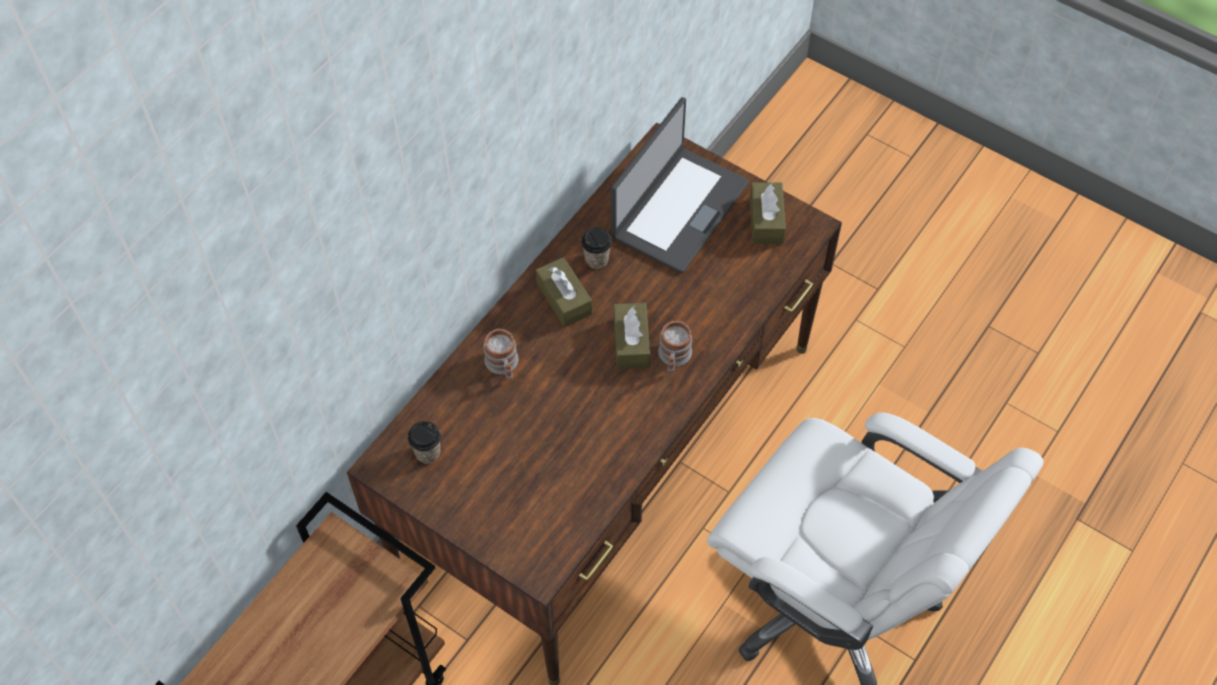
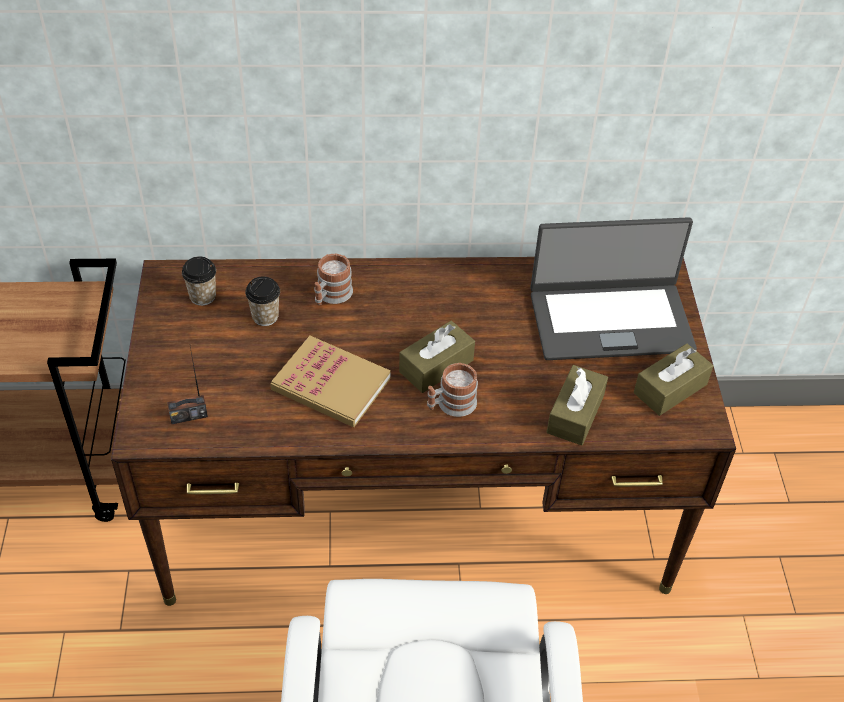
camera: 50 degrees right, 10 degrees down
brown tissue box [536,257,592,327] -> brown tissue box moved to [547,365,608,446]
cup [581,227,612,269] -> cup moved to [245,276,280,326]
none -> radio [167,347,208,424]
none -> book [271,336,391,427]

